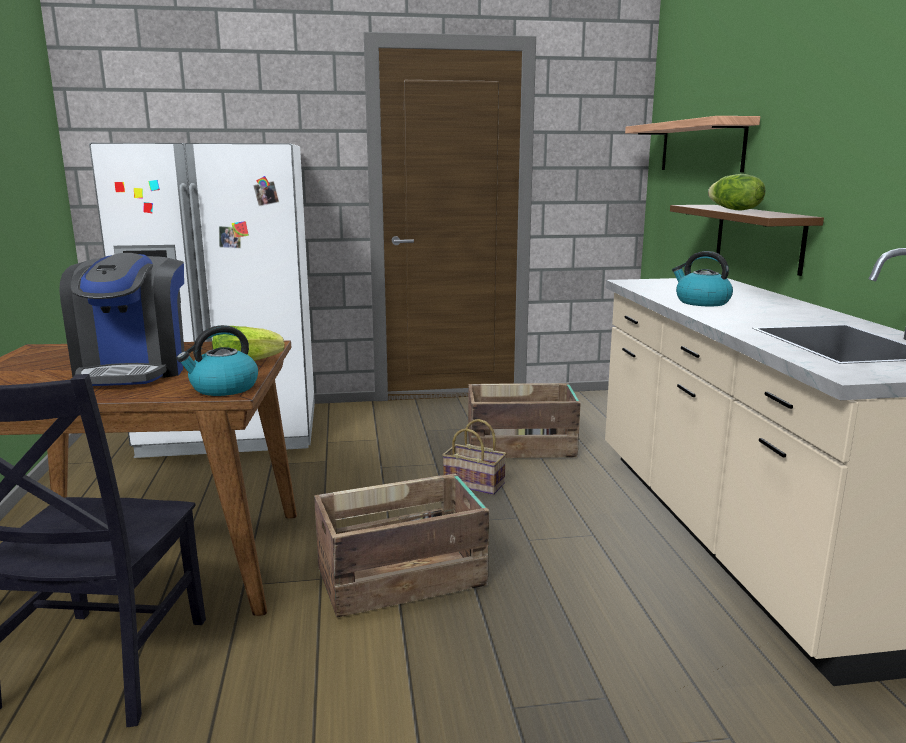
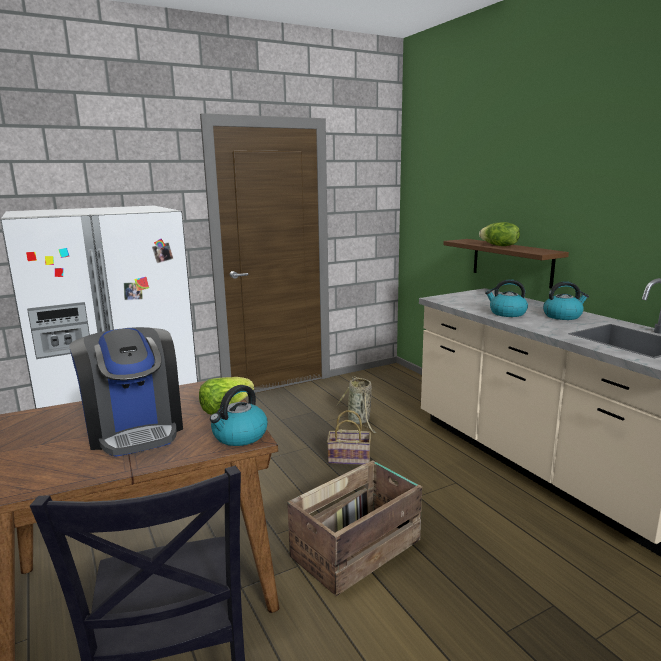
camera: 20 degrees left, 0 degrees up
crate [468,383,581,458] -> basket [336,376,376,433]
shelf [625,116,760,172] -> none
none -> kettle [543,281,589,320]

